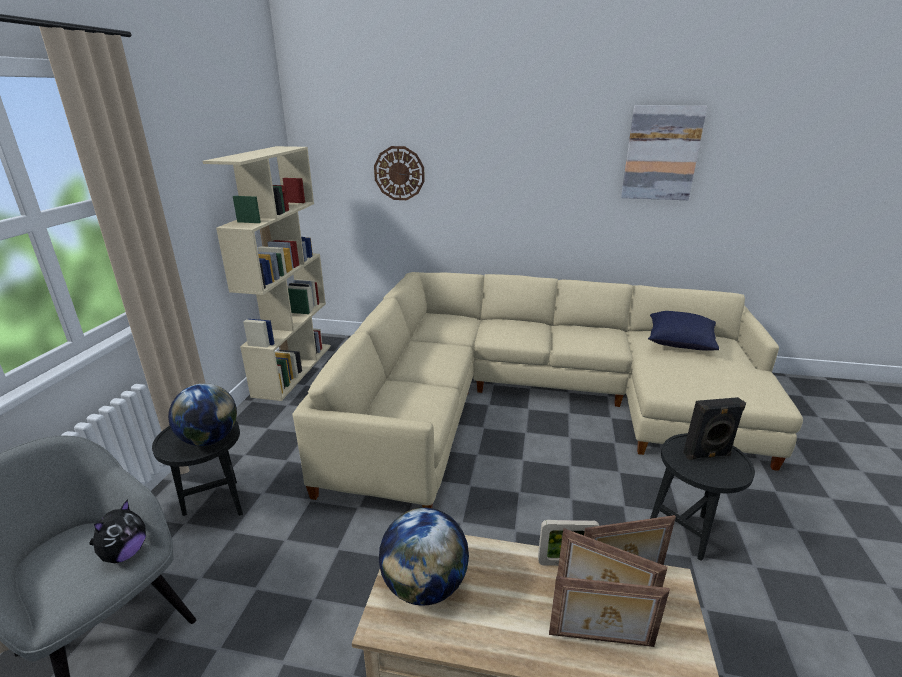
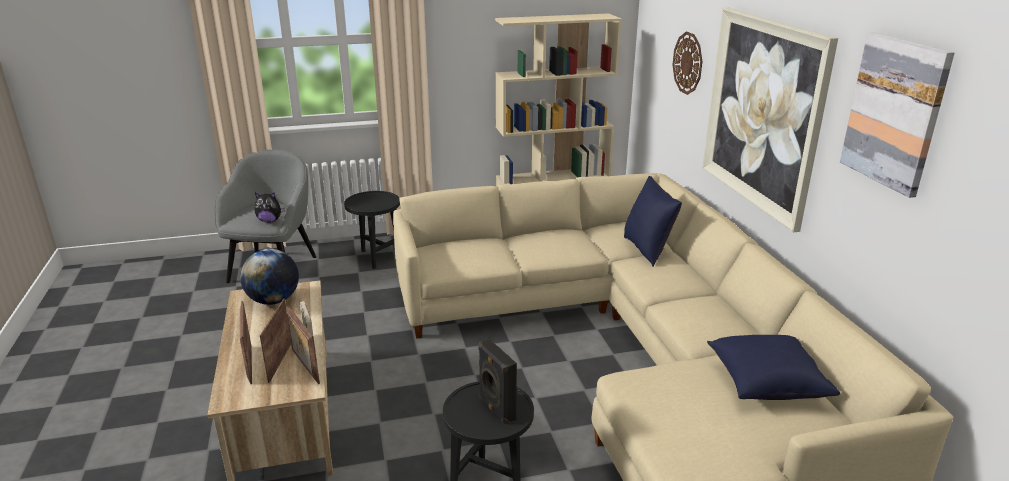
camera: 65 degrees right, 0 degrees up
globe [168,383,237,446] -> none
none -> blue pillow [624,176,682,266]
none -> picture [702,7,838,233]

